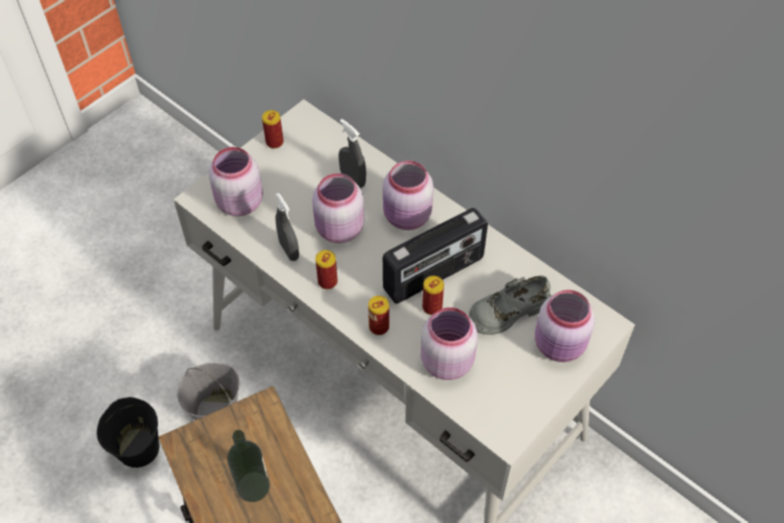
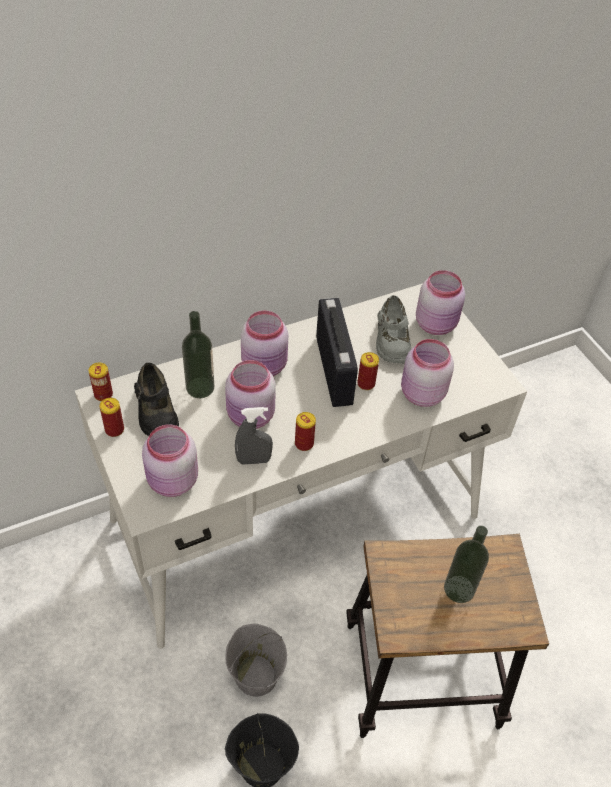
camera: 70 degrees left, 5 degrees down
grey spray bottle [339,119,366,188] -> bottle [182,311,214,398]
can [368,296,389,335] -> can moved to [88,363,113,401]
none -> black shoe [134,363,179,436]

